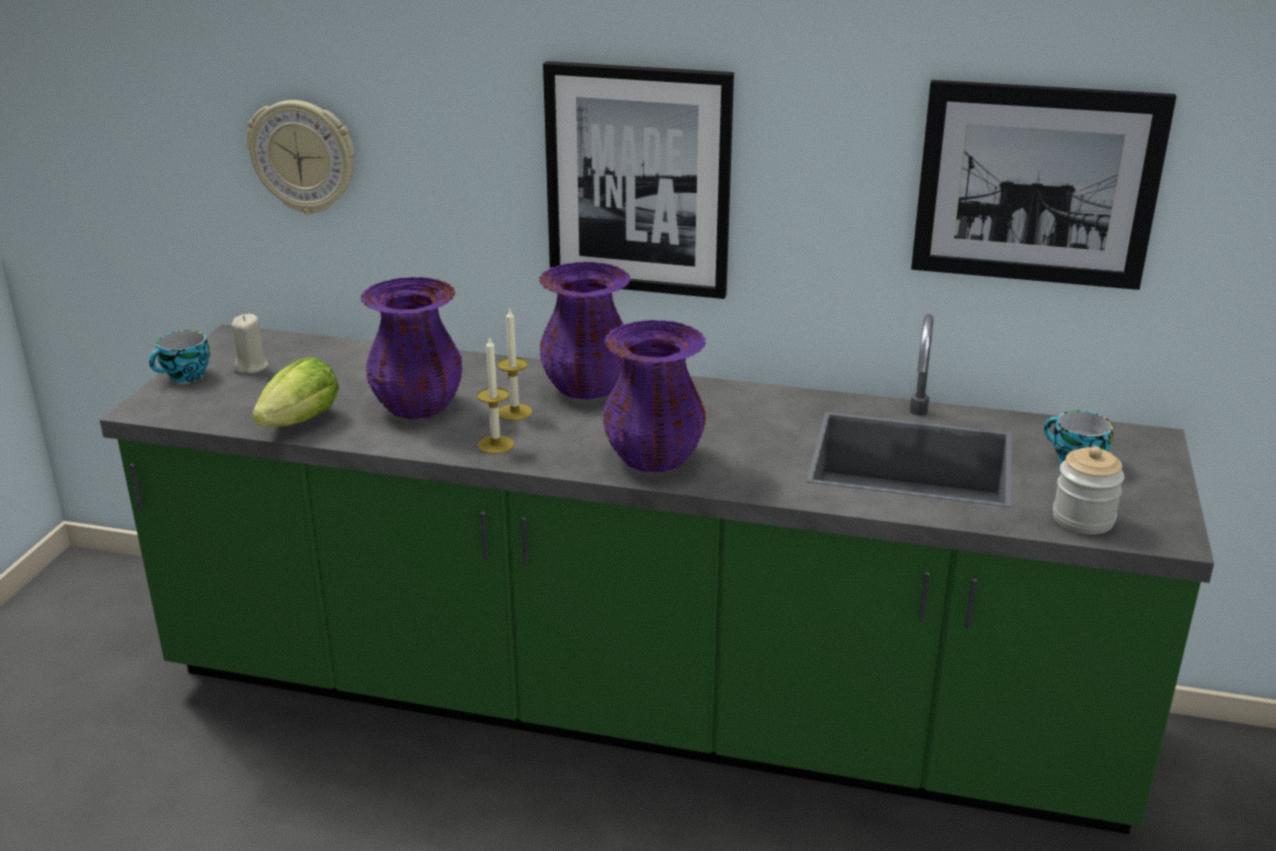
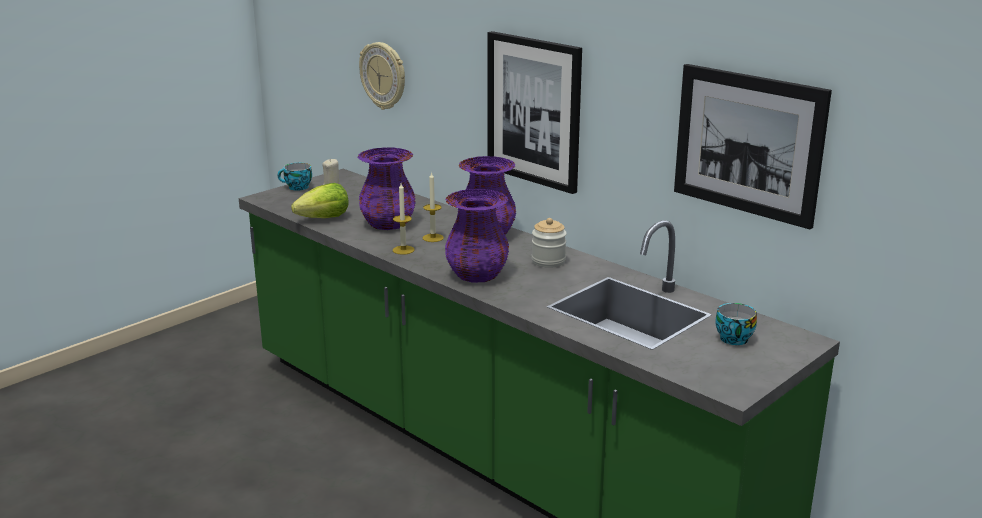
camera: 30 degrees right, 5 degrees down
jar [1053,446,1125,534] -> jar moved to [532,218,567,268]

